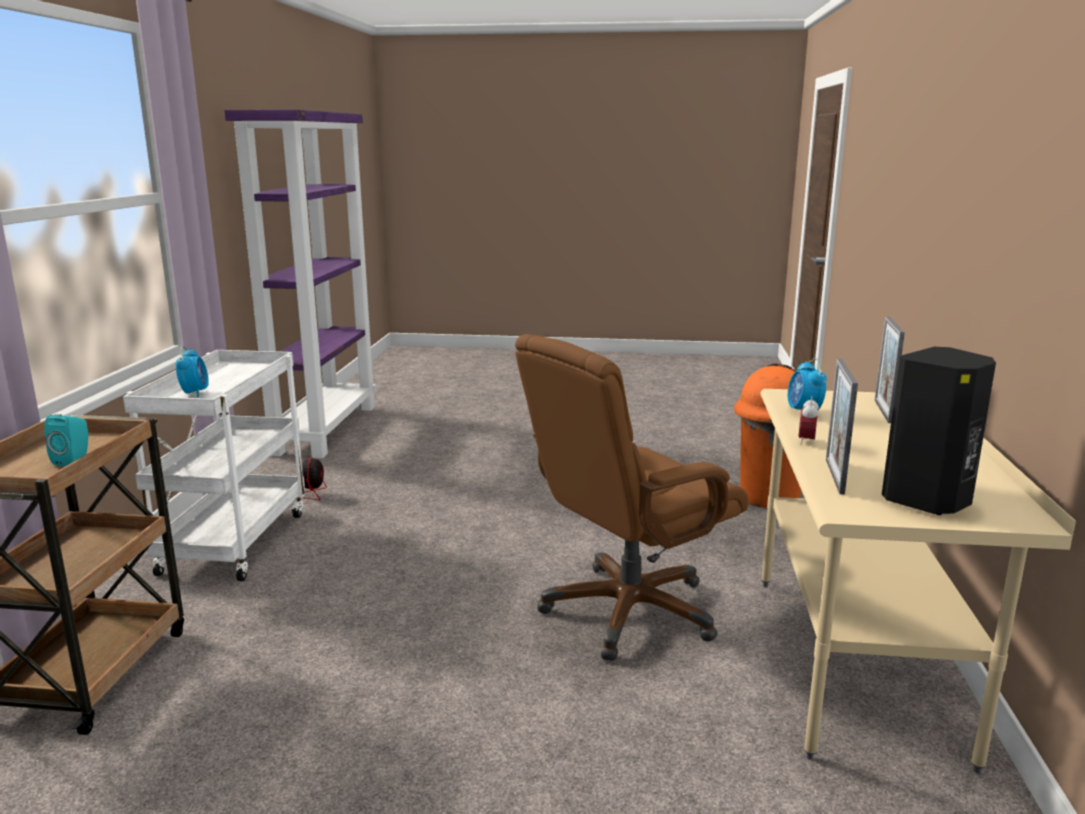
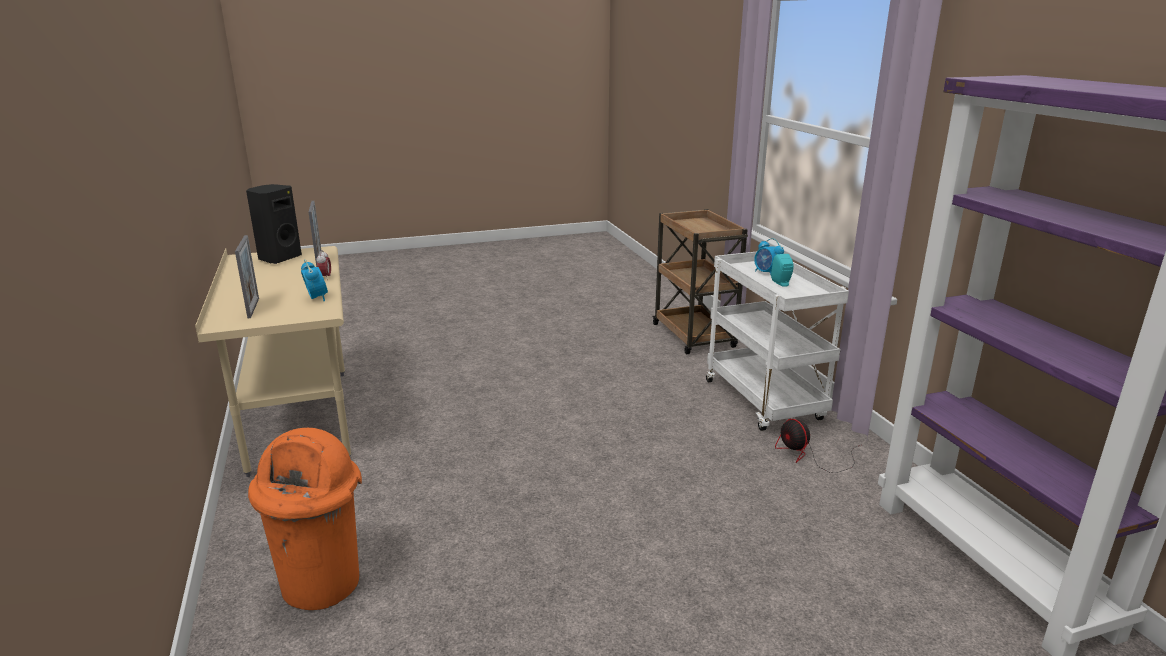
camera: 155 degrees right, 5 degrees up
turquoise speaker [44,415,88,467] -> turquoise speaker moved to [771,254,794,287]
brown office chair [515,334,749,661] -> none

